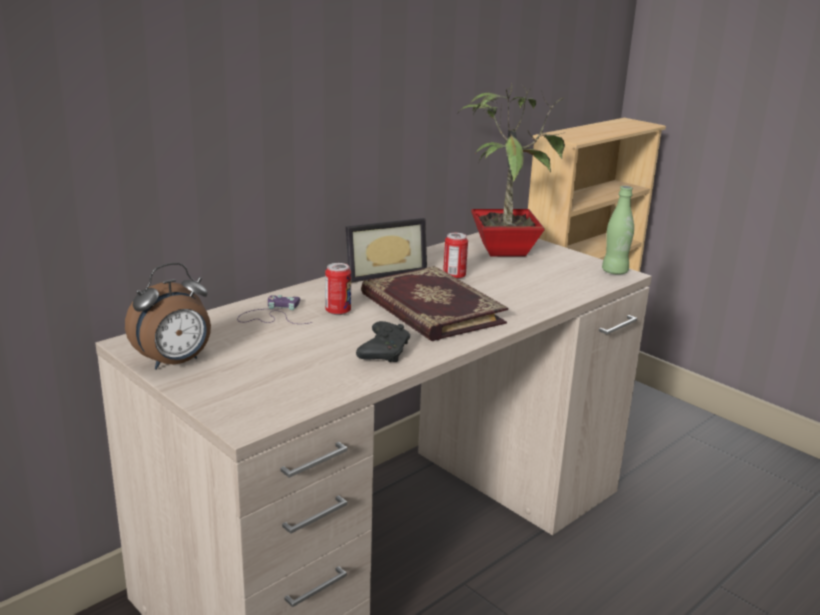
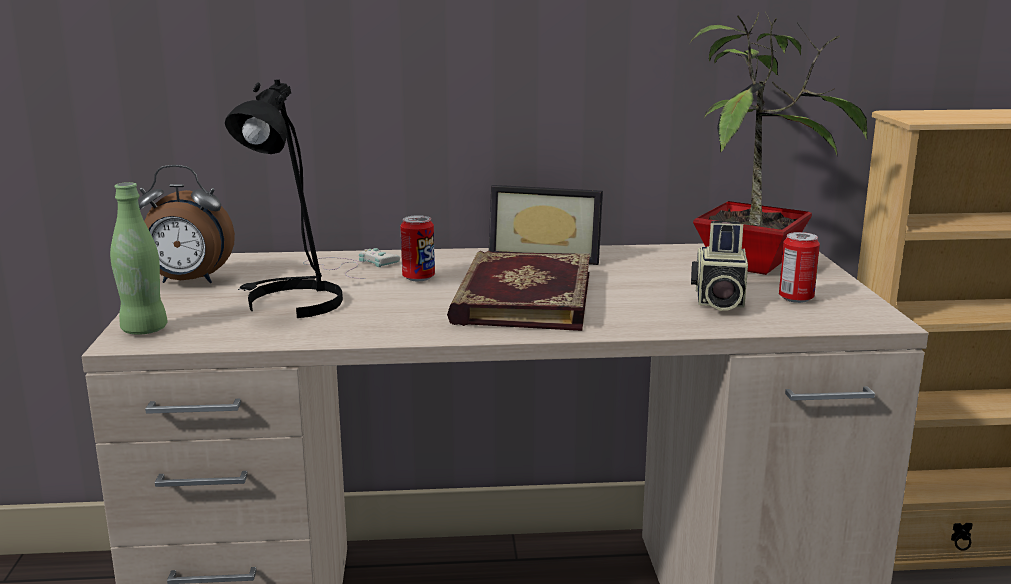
camera: 40 degrees right, 5 degrees down
purple game controller [237,295,312,324] -> white game controller [303,248,400,279]
black game controller [356,321,410,362] -> none
can [443,233,468,279] -> can moved to [779,232,820,303]
green bottle [602,186,634,275] -> green bottle moved to [110,182,168,335]
none -> black table lamp [225,80,343,318]
none -> camera [691,221,748,311]

